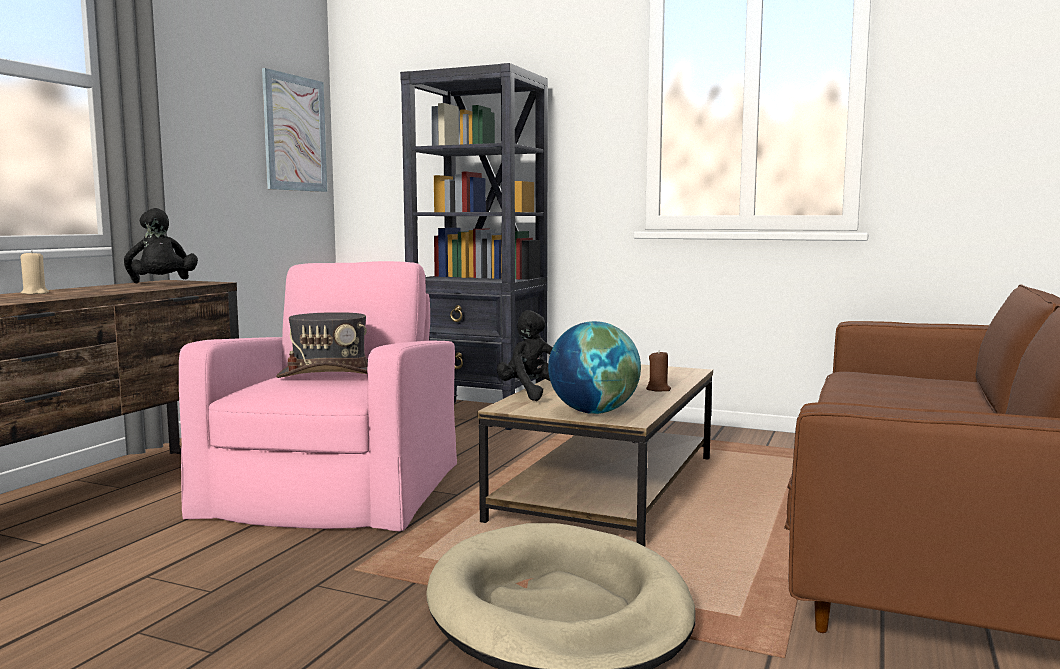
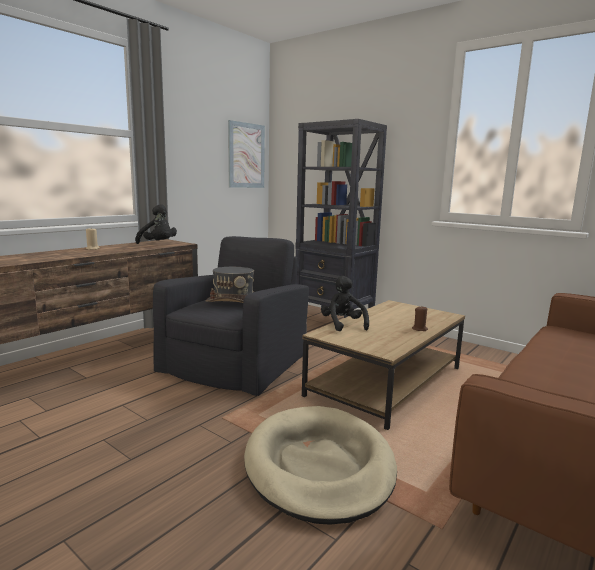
camera: 15 degrees right, 5 degrees up
black plush toy [124,208,198,283] -> black plush toy turned 45 degrees counterclockwise [135,204,177,244]
pink armchair [179,261,457,531] -> black armchair [153,236,309,396]
globe [548,321,641,414] -> none

